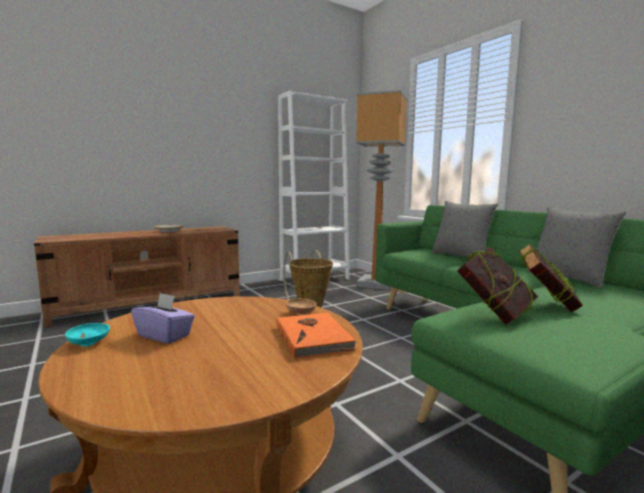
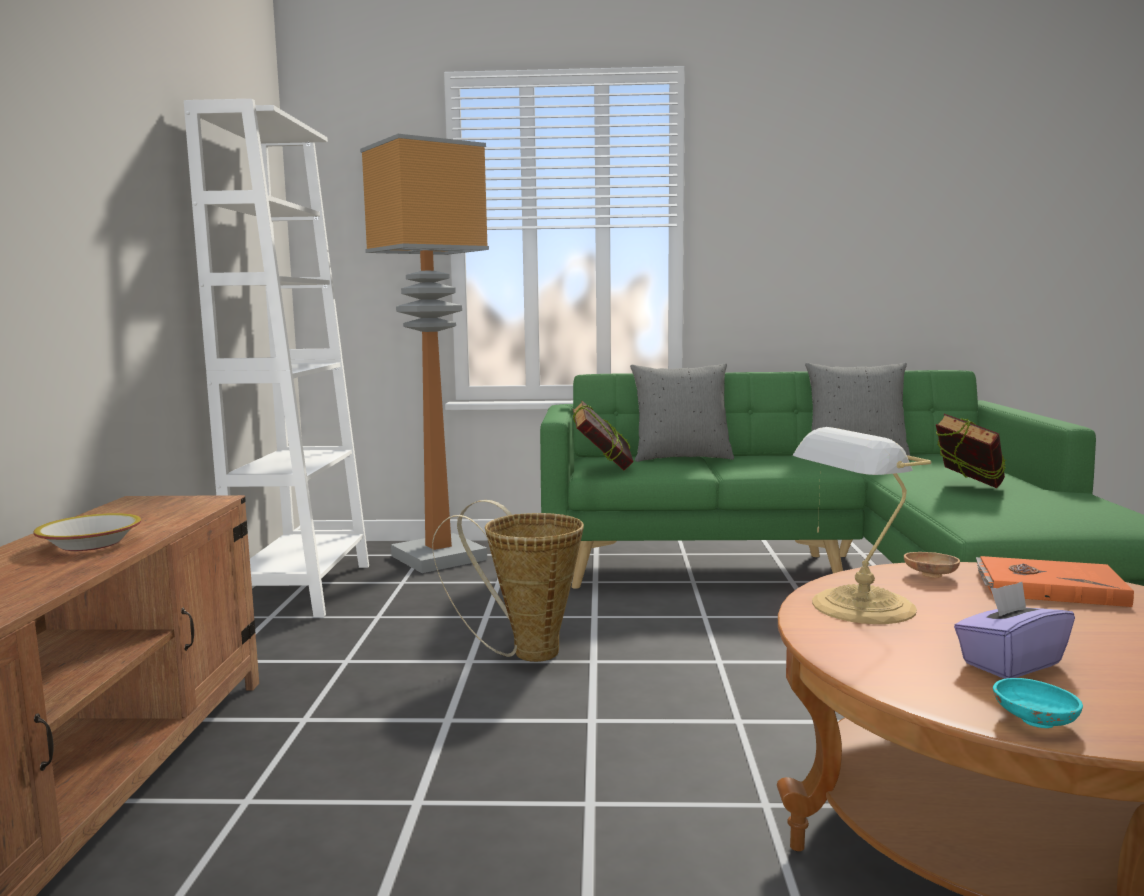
camera: 55 degrees left, 0 degrees up
book [457,247,538,325] -> book moved to [573,401,634,470]
none -> table lamp [793,427,932,624]

